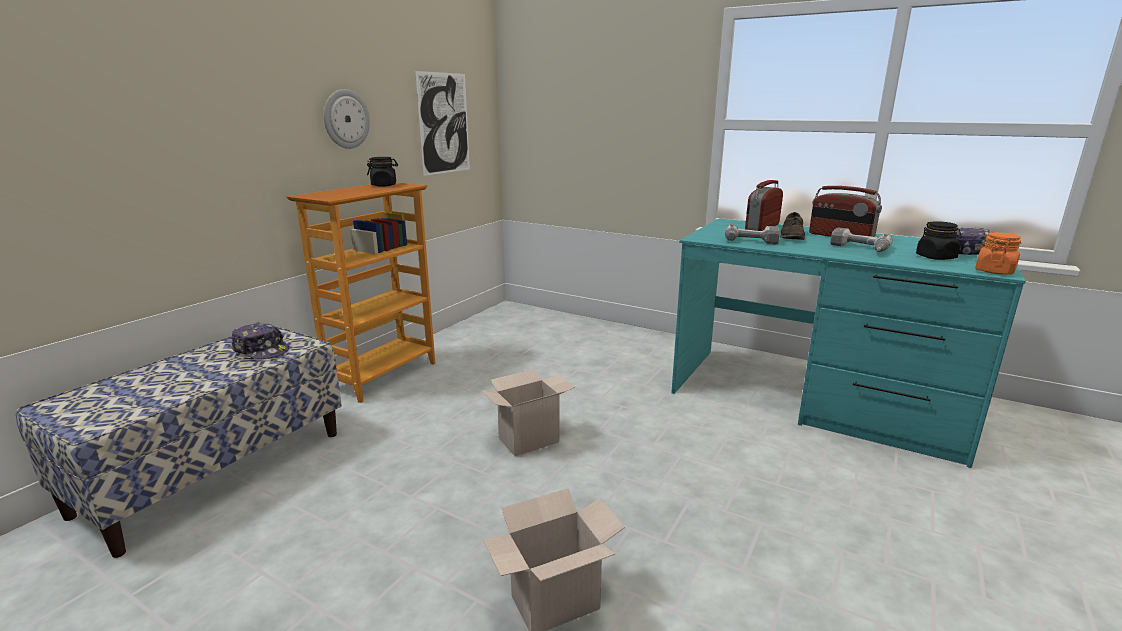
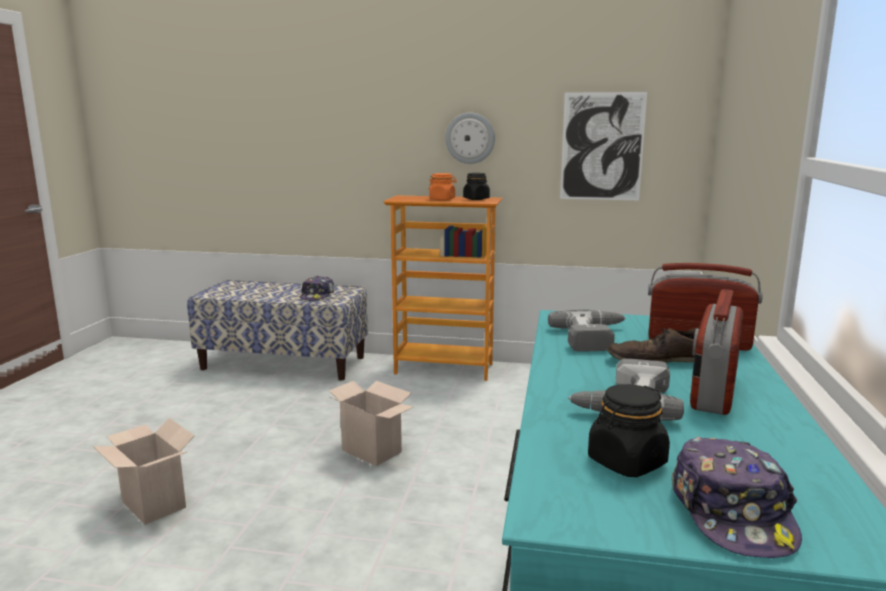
camera: 70 degrees right, 5 degrees down
orange jar [975,232,1021,275] -> orange jar moved to [429,173,457,201]

